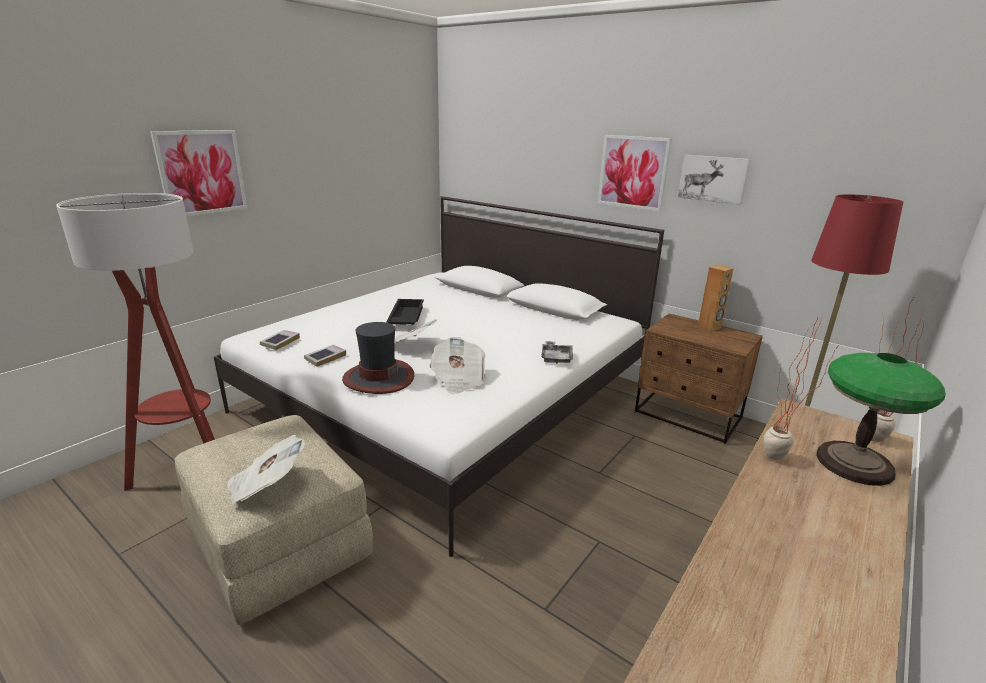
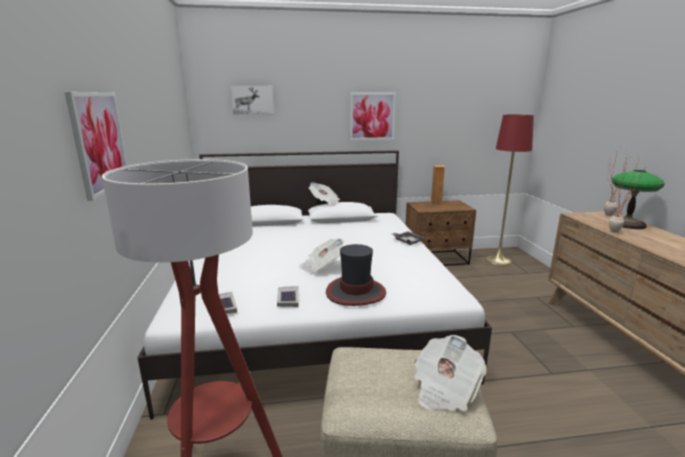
camera: 45 degrees left, 5 degrees down
black tray [386,299,424,325] -> none
newspaper [429,337,486,394] -> newspaper moved to [309,182,340,205]
picture [678,155,751,205] -> picture moved to [231,85,274,114]

